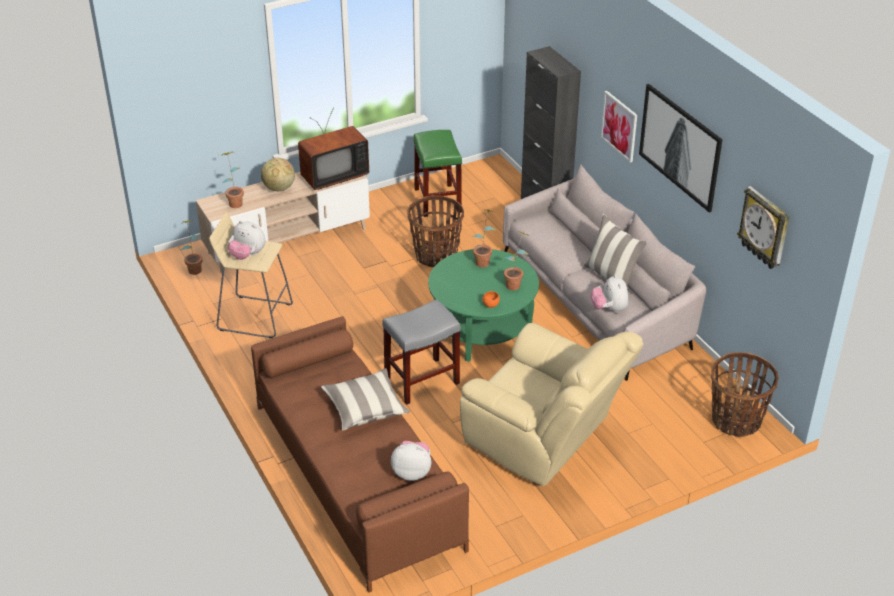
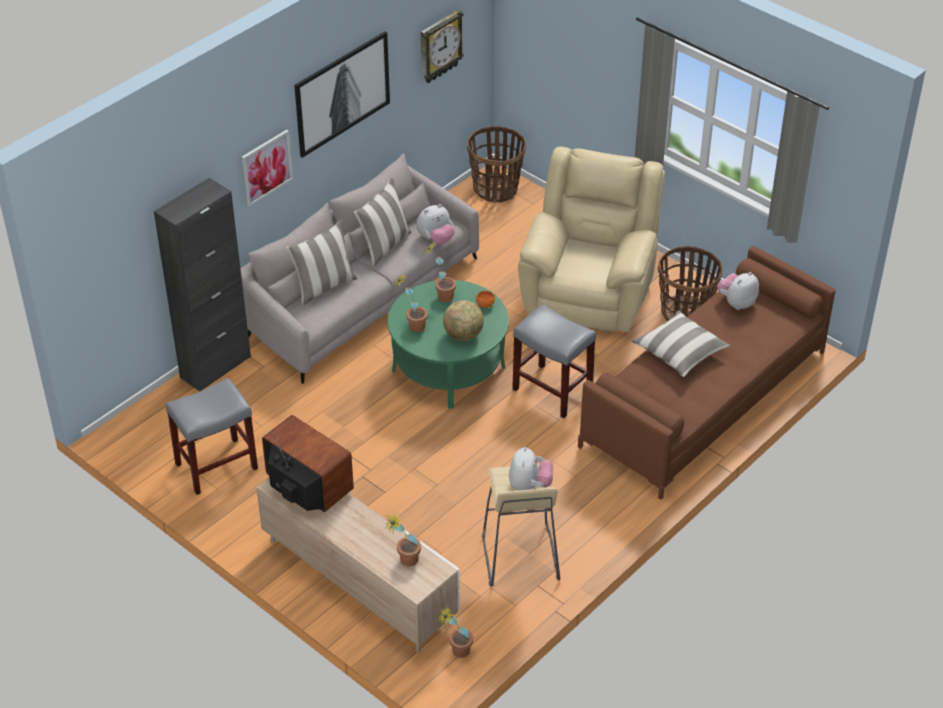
camera: 110 degrees left, 5 degrees up
globe [261,158,295,191] -> globe moved to [443,300,484,341]
plush toy [391,441,431,481] -> plush toy turned 60 degrees clockwise [717,272,759,310]
basket [407,195,464,267] -> basket moved to [658,246,723,321]
green stool [413,130,462,217] -> grey stool [166,378,258,495]
none -> pillow [286,220,357,306]

